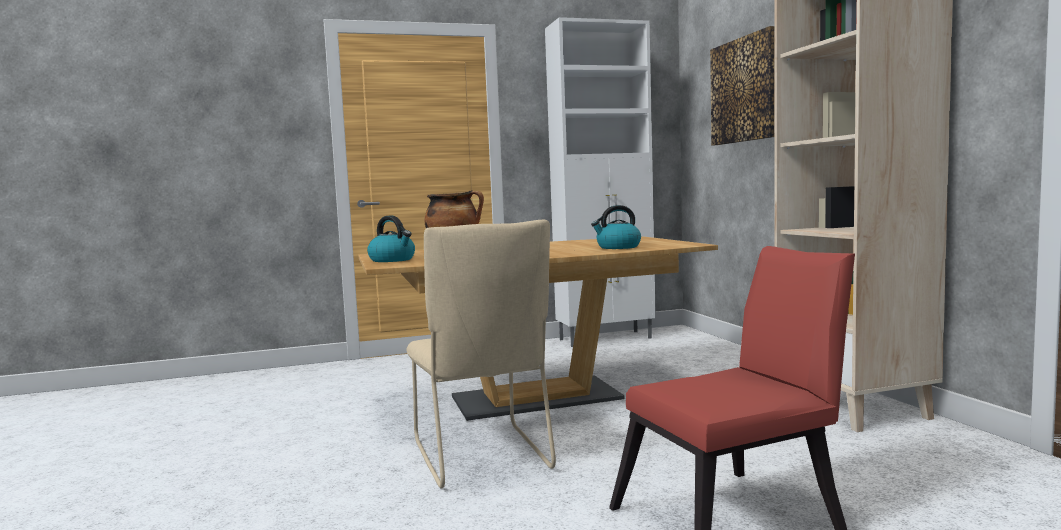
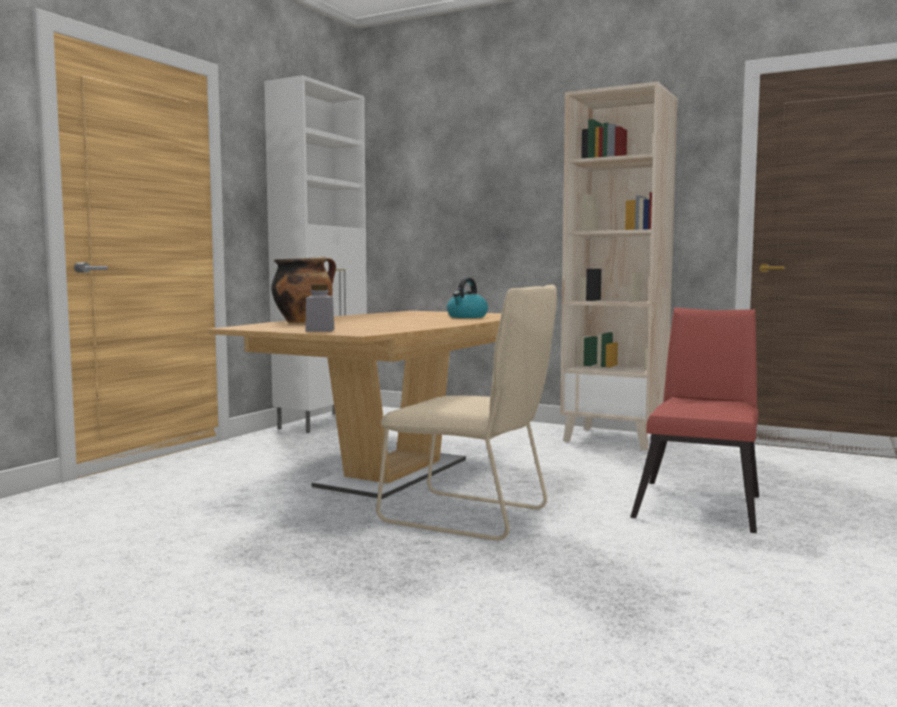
camera: 45 degrees left, 0 degrees up
kettle [367,215,415,262] -> grey jar [305,285,334,332]
picture [710,26,774,145] -> none

